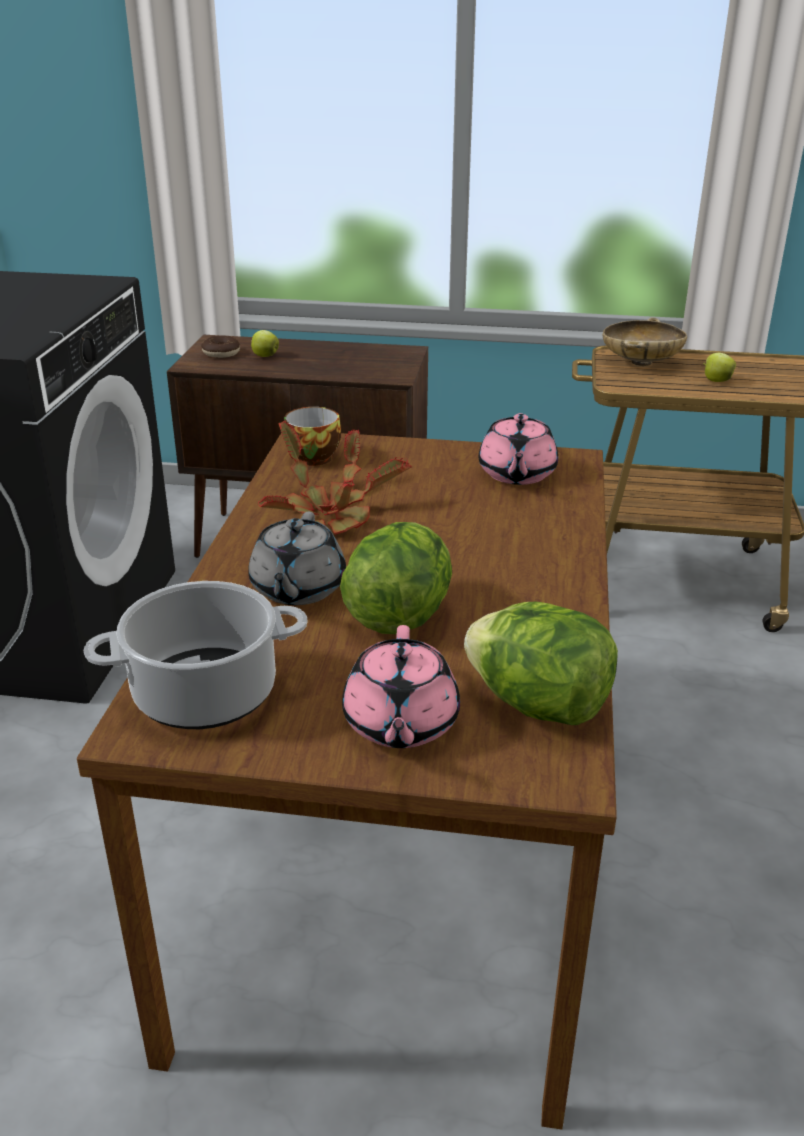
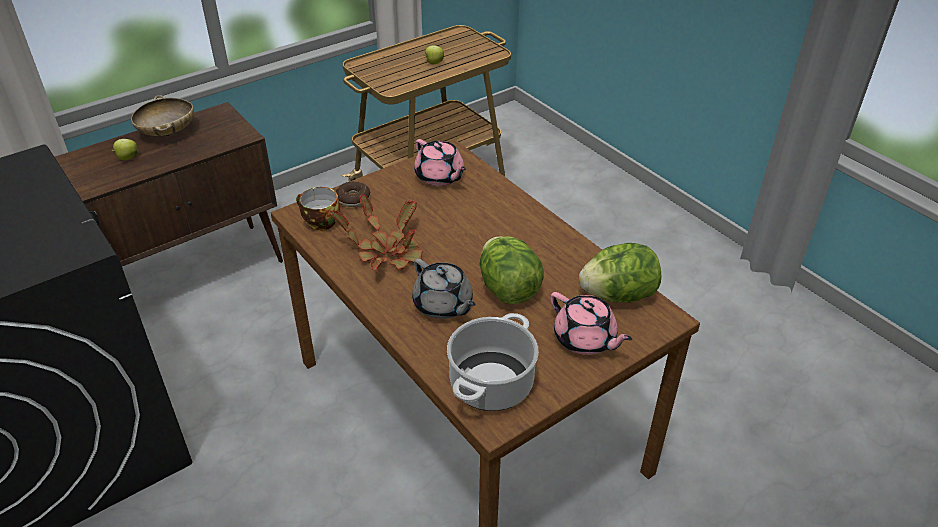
camera: 45 degrees left, 10 degrees up
donut [201,335,240,358] -> donut moved to [336,181,370,207]
beige bowl [603,317,687,366] -> beige bowl moved to [131,95,194,136]

